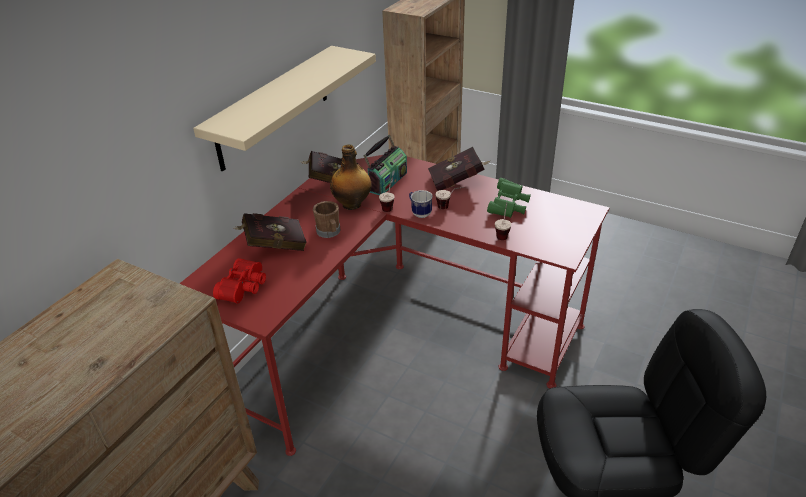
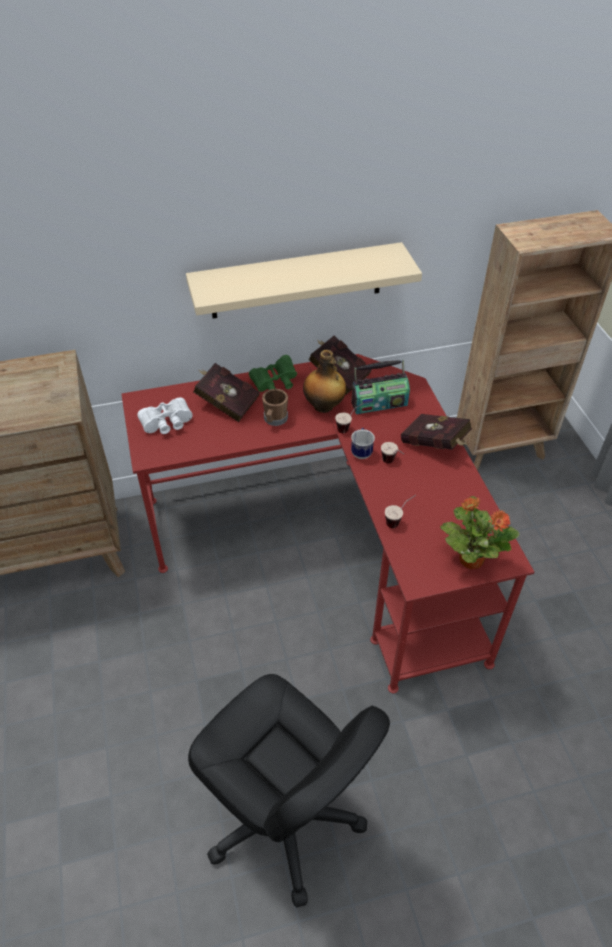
camera: 45 degrees right, 10 degrees up
red binoculars [213,258,266,303] -> white binoculars [137,398,193,434]
green binoculars [487,178,531,218] -> green binoculars moved to [249,355,297,392]
none -> potted plant [440,496,520,569]

